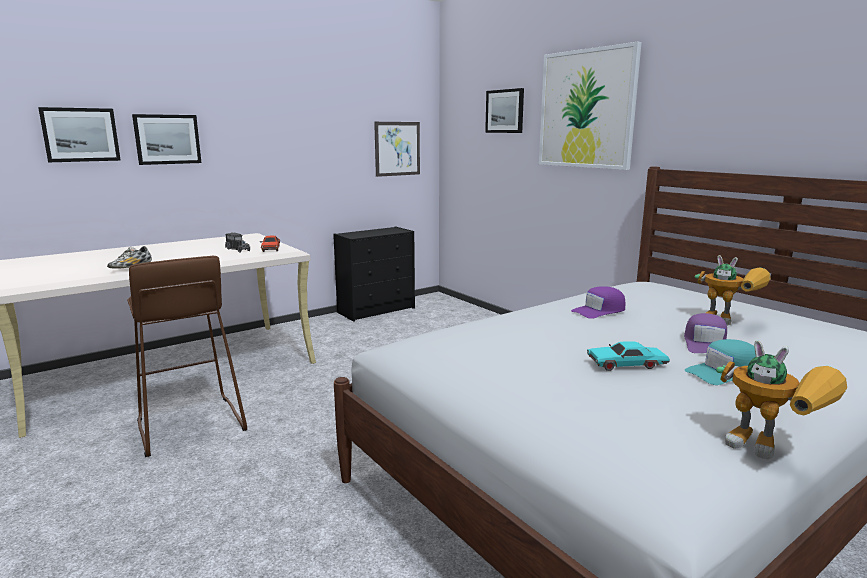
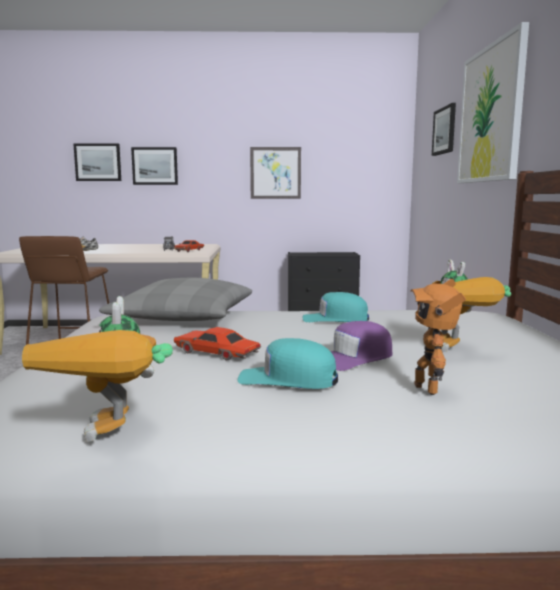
camera: 35 degrees right, 5 degrees down
picture [374,122,420,177] -> picture moved to [250,147,301,199]
purple cap [571,286,625,319] -> turquoise cap [303,292,369,322]
turquoise toy car [587,341,670,371] -> red toy car [174,327,261,360]
none -> grey pillow [99,278,252,321]
none -> toy robot [410,279,466,395]

